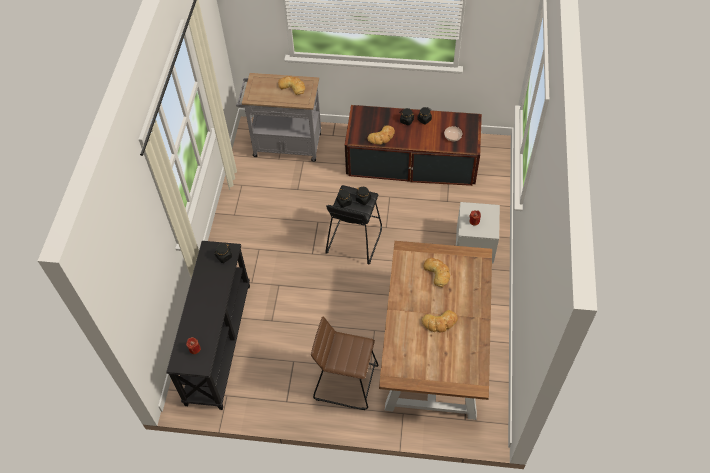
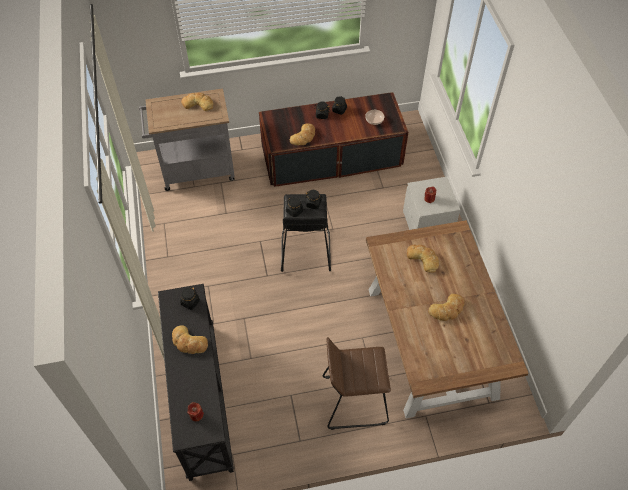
camera: 20 degrees left, 0 degrees up
none -> bread [172,325,208,354]

